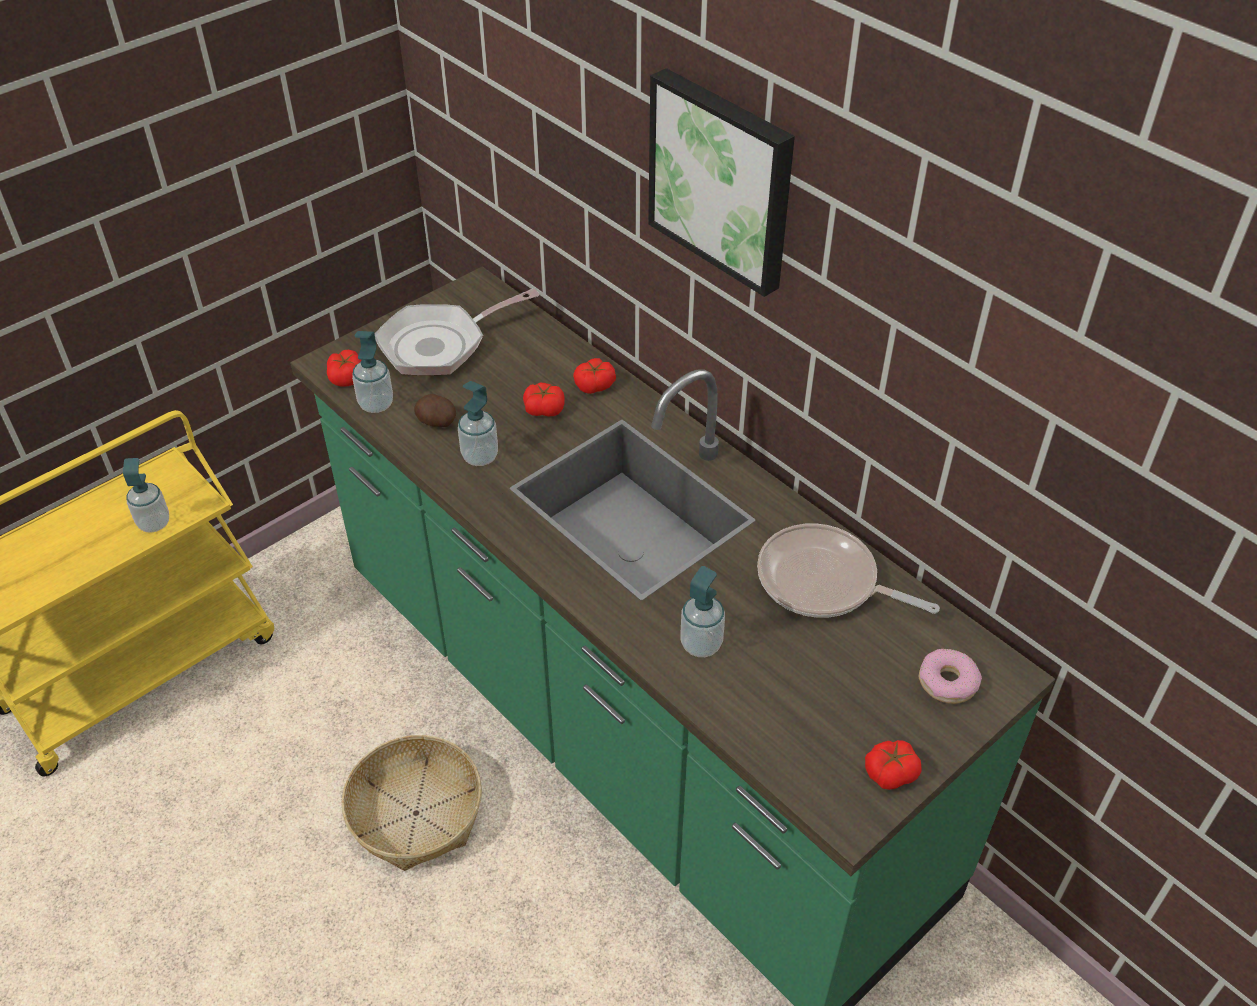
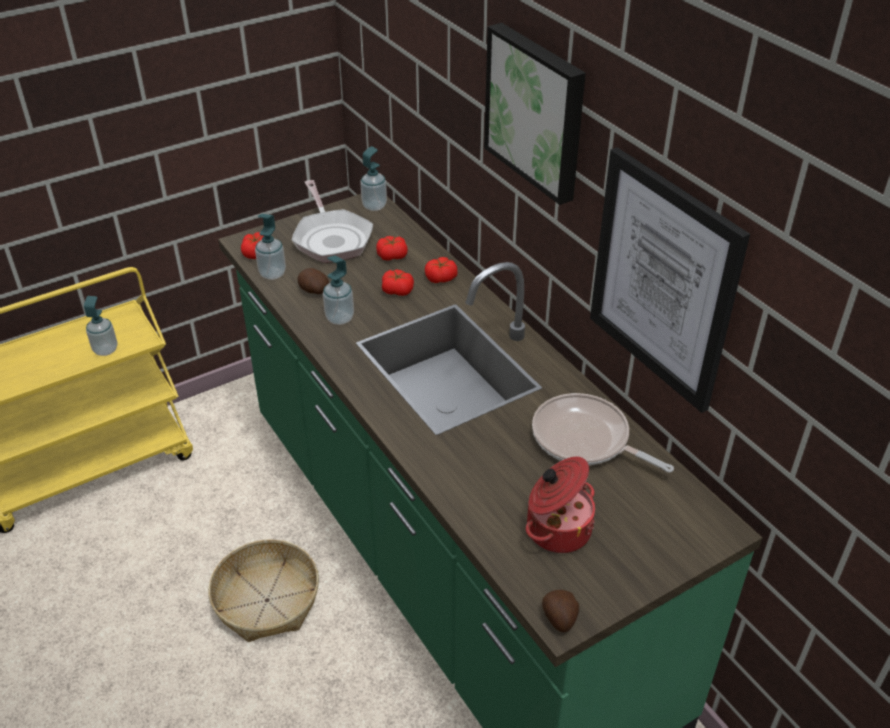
camera: 10 degrees right, 5 degrees down
frying pan [375,288,539,375] -> frying pan turned 90 degrees counterclockwise [292,180,373,263]
soap dispenser [680,566,725,657] -> soap dispenser moved to [360,146,387,211]
tomato [865,740,922,790] -> tomato moved to [376,236,408,260]
donut [919,649,982,704] -> none
none -> cooking pot [526,457,595,553]
none -> potato [542,590,579,632]
none -> picture [590,147,750,413]

